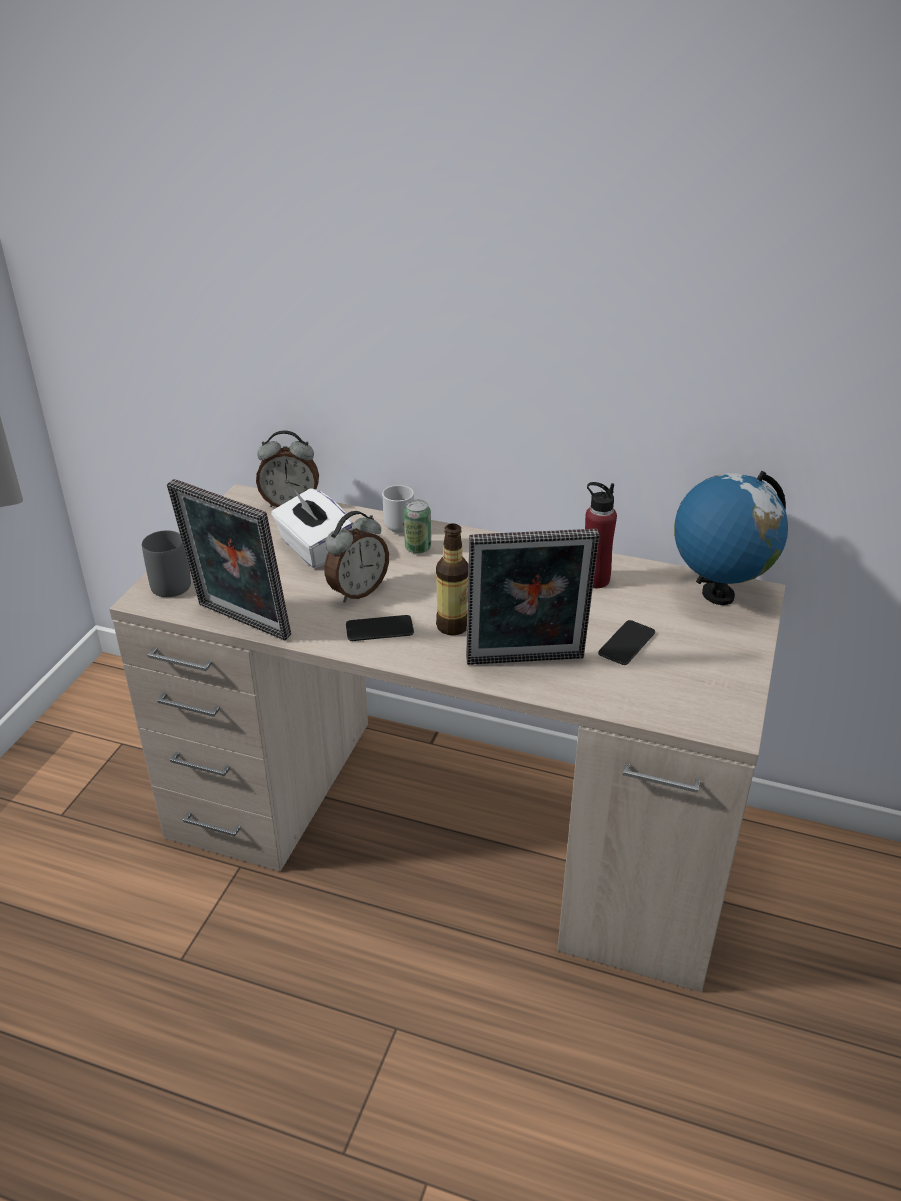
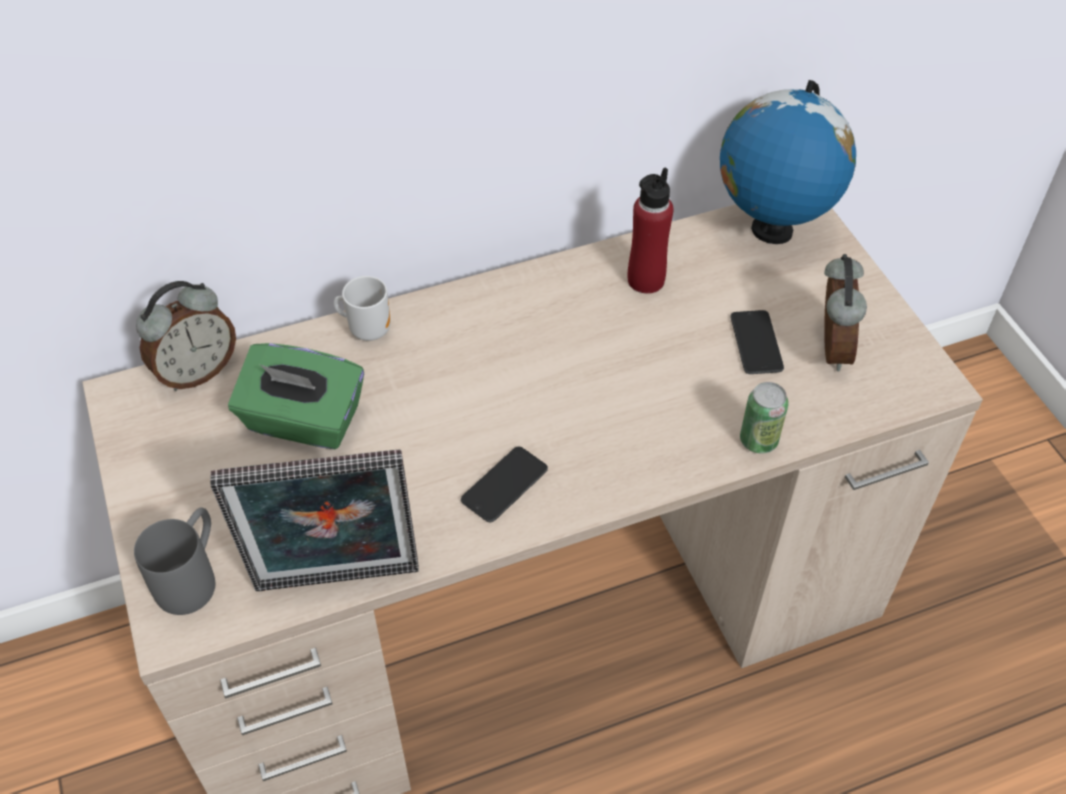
camera: 40 degrees left, 15 degrees up
white tissue box [271,488,353,568] -> green tissue box [228,343,364,449]
alarm clock [324,511,389,603] -> alarm clock moved to [824,254,867,371]
can [404,500,431,554] -> can moved to [740,382,789,454]
bottle [436,523,468,635] -> none
picture frame [466,529,599,665] -> none

